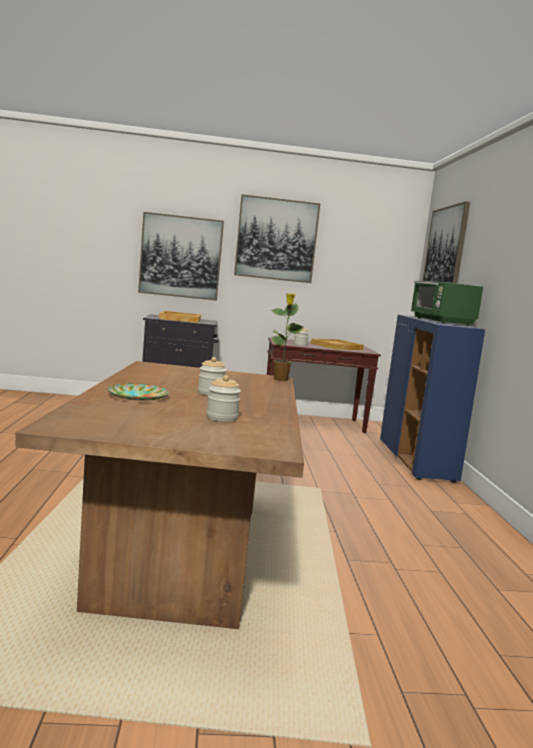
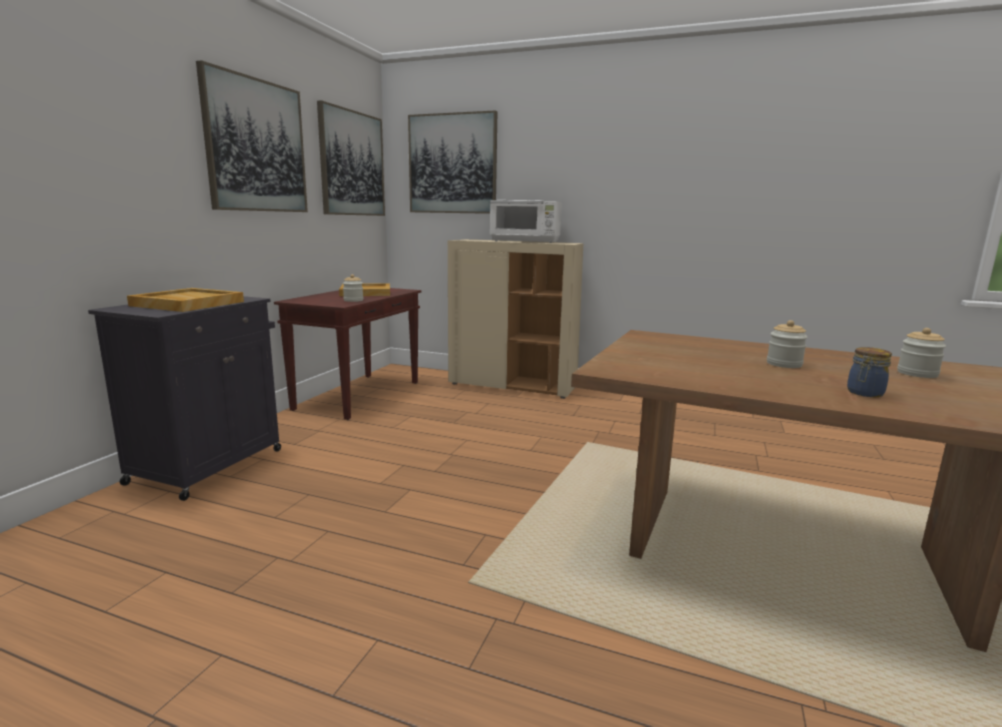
camera: 65 degrees left, 5 degrees up
plate [107,384,169,401] -> jar [847,347,892,397]
picture [138,212,224,301] -> picture moved to [317,100,385,216]
potted plant [270,293,303,381] -> none
blue cabinet [380,315,485,483] -> beige cabinet [448,239,583,399]
green microwave [411,281,483,326] -> white microwave [490,200,562,243]

